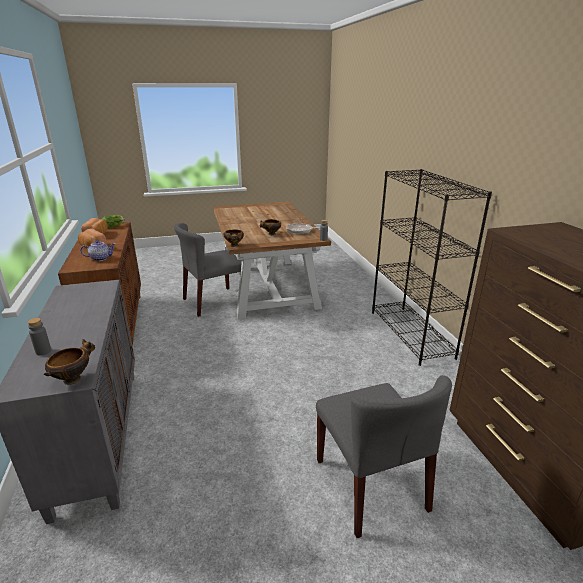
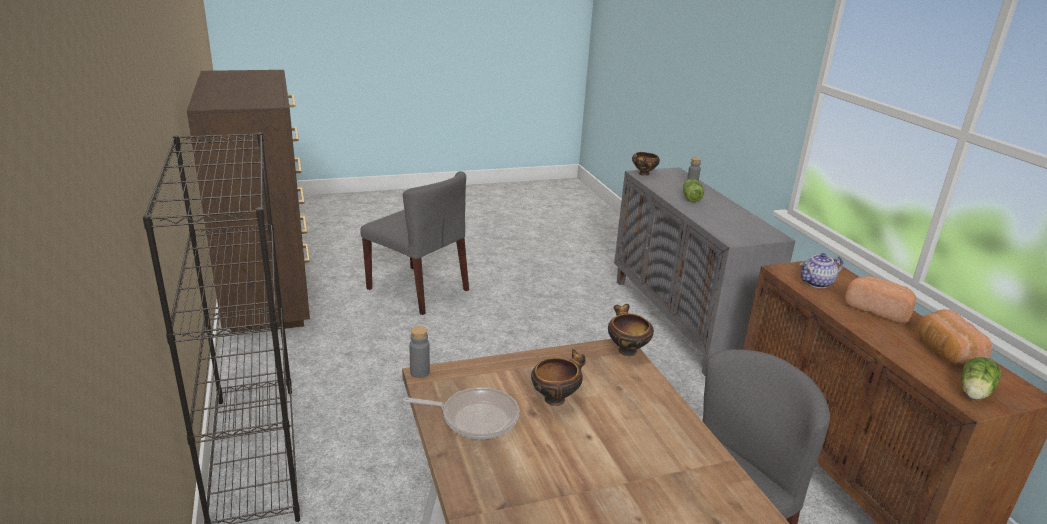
camera: 175 degrees right, 0 degrees up
grey chair [316,375,452,538] -> grey chair turned 150 degrees clockwise [361,171,469,315]
none -> lettuce [683,179,704,202]

